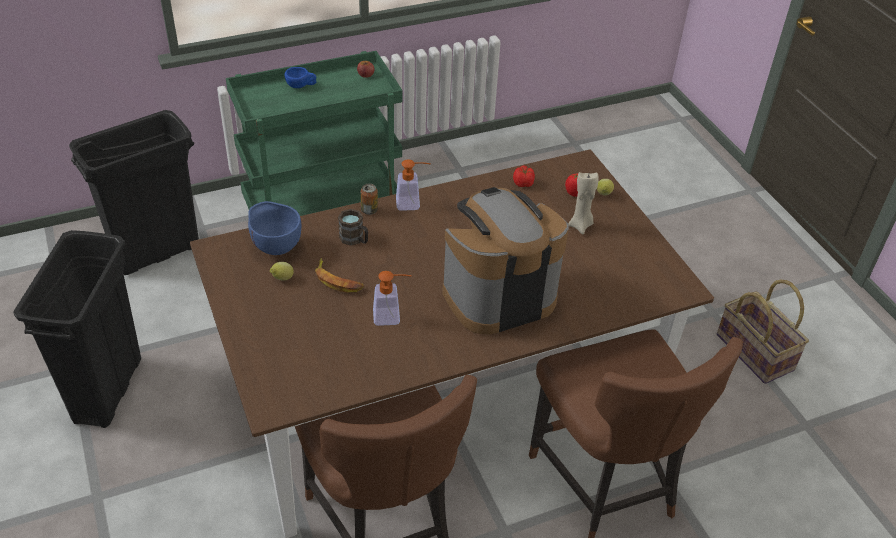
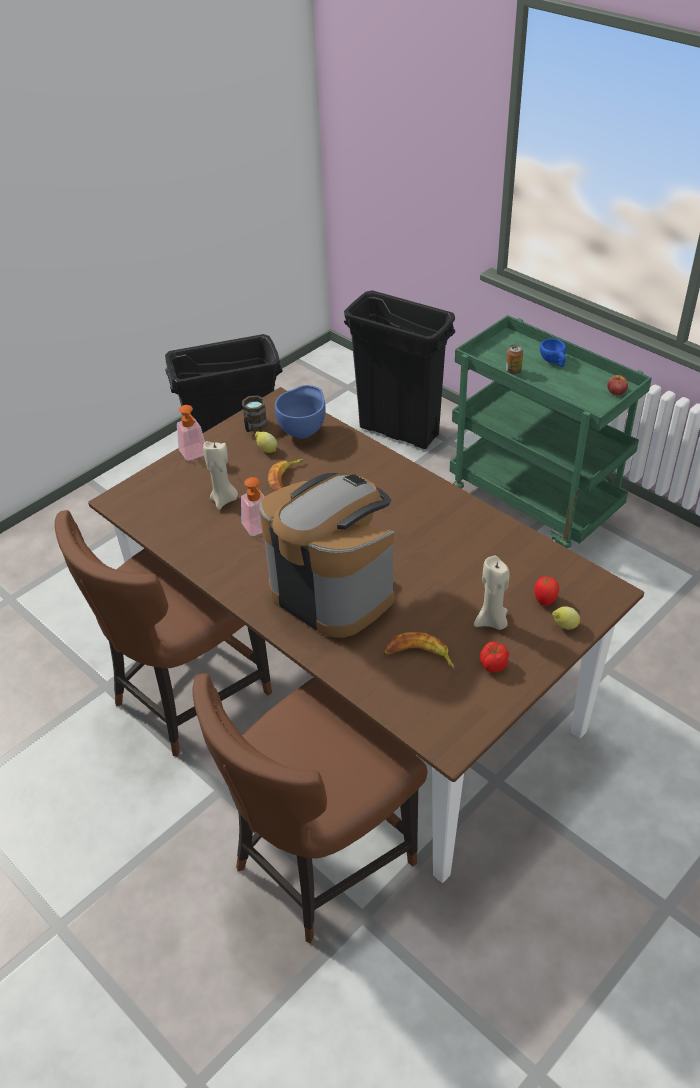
camera: 70 degrees right, 0 degrees up
brown mug [338,209,368,246] -> brown mug moved to [242,395,267,432]
can [361,184,378,215] -> can moved to [505,345,523,375]
soap dispenser [396,159,431,211] -> soap dispenser moved to [177,405,205,461]
tomato [513,166,535,187] -> tomato moved to [480,642,509,672]
basket [717,279,809,384] -> none
none -> beige candle [203,441,238,510]
none -> banana [384,632,454,669]

